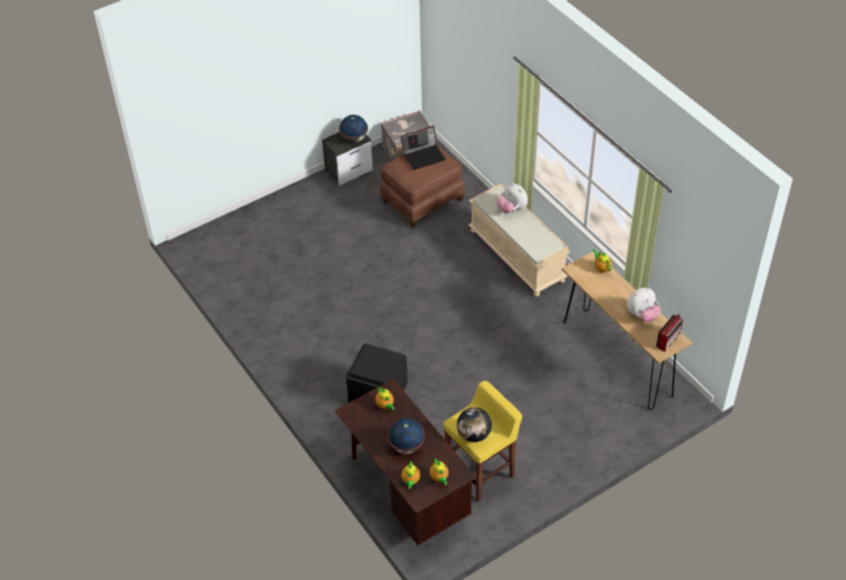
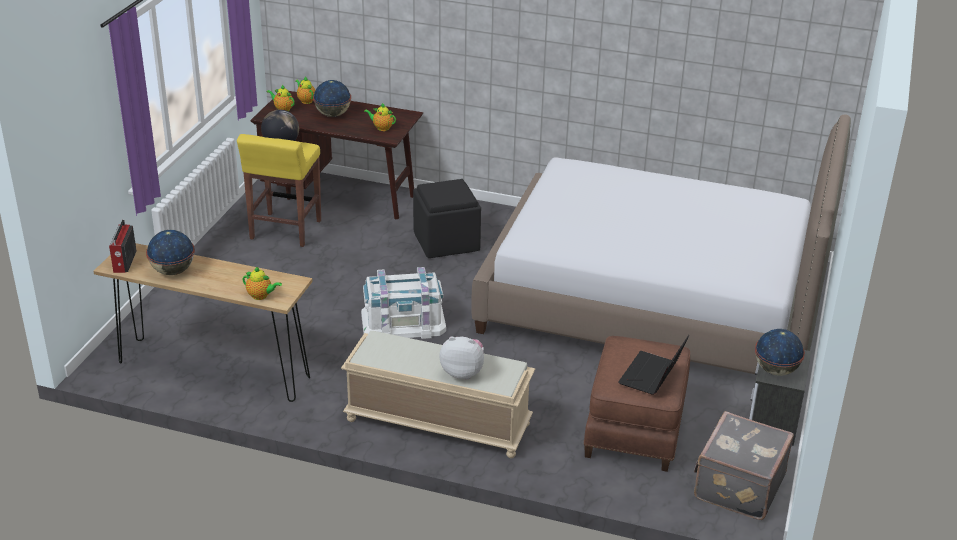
camera: 140 degrees right, 15 degrees down
plush toy [627,288,661,322] -> globe [146,230,195,275]
none -> white storage box [361,267,446,339]
none -> bed [471,114,851,374]

